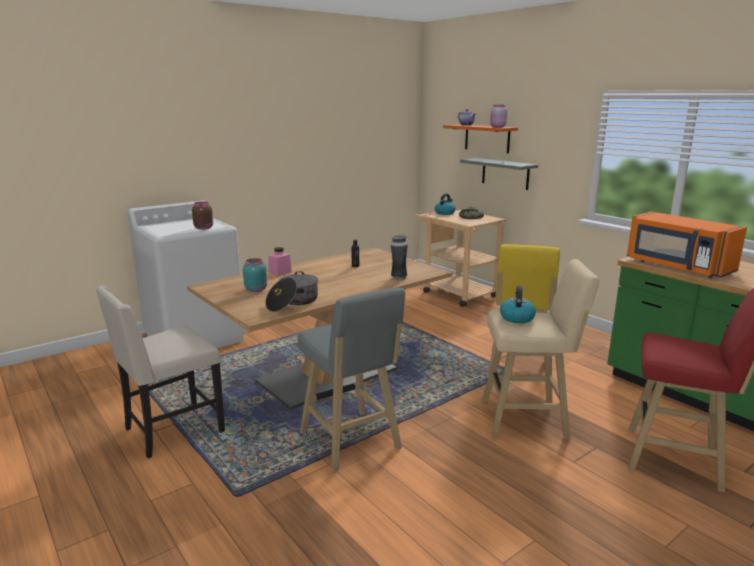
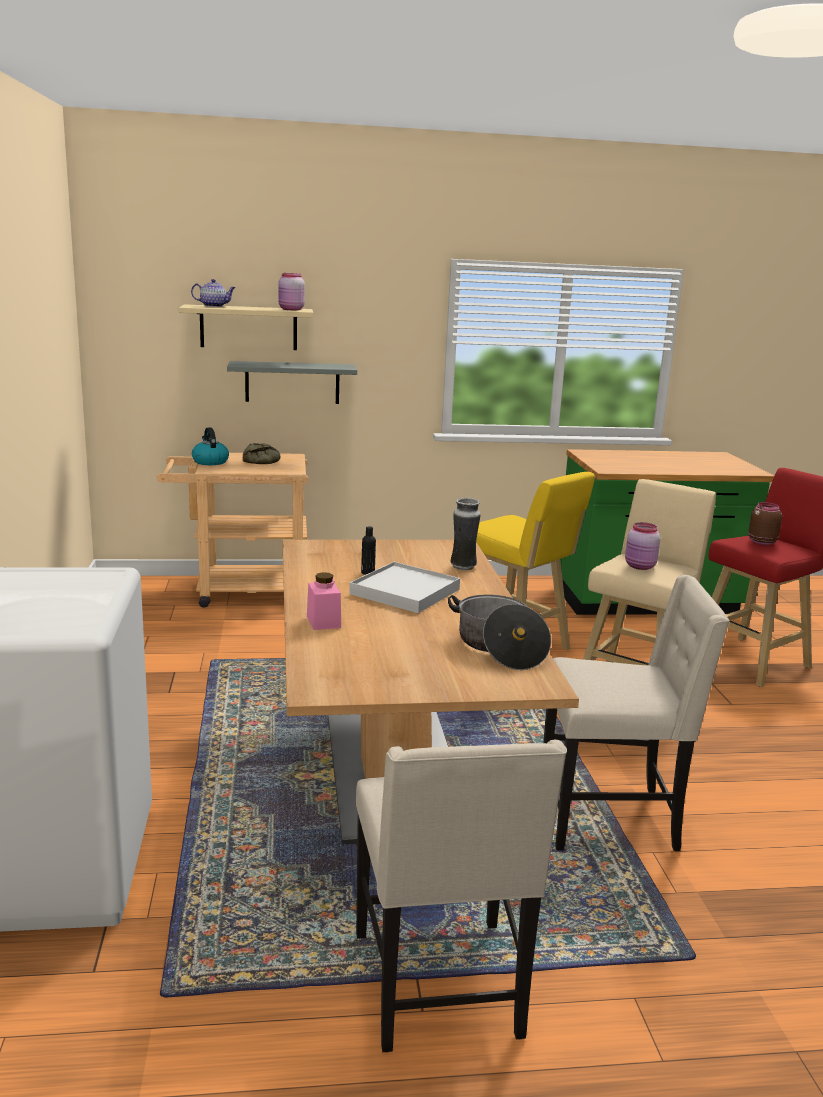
camera: 60 degrees left, 0 degrees up
brown jar [192,201,213,230] -> brown jar moved to [748,502,782,545]
turquoise jar [243,258,267,292] -> none
grey stool [298,288,405,473] -> beige chair [543,575,730,851]
orange shelf [443,124,518,153] -> beige shelf [179,304,313,350]
kettle [500,286,536,323] -> pink jar [625,522,660,570]
orange microwave [627,212,747,278] -> none
none -> white tray [349,562,460,613]

